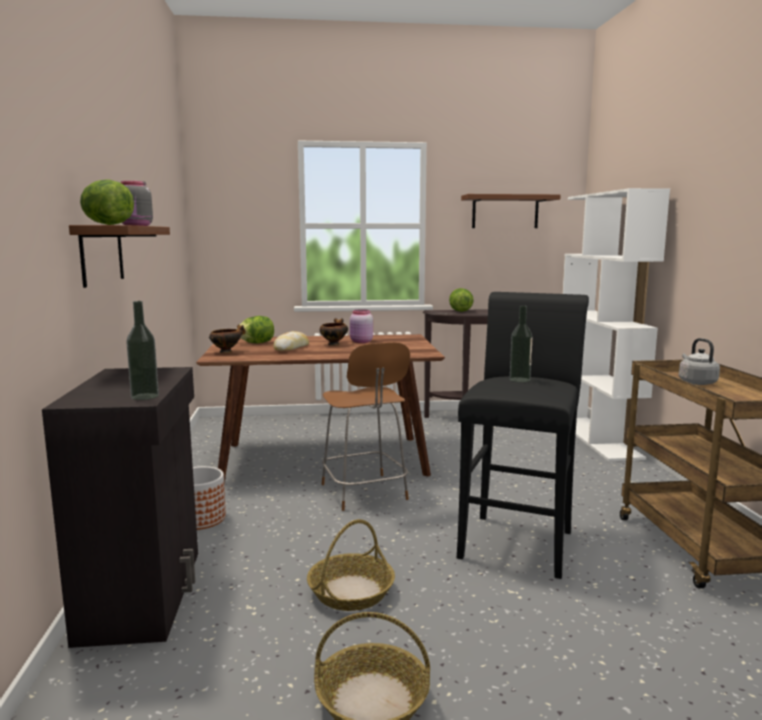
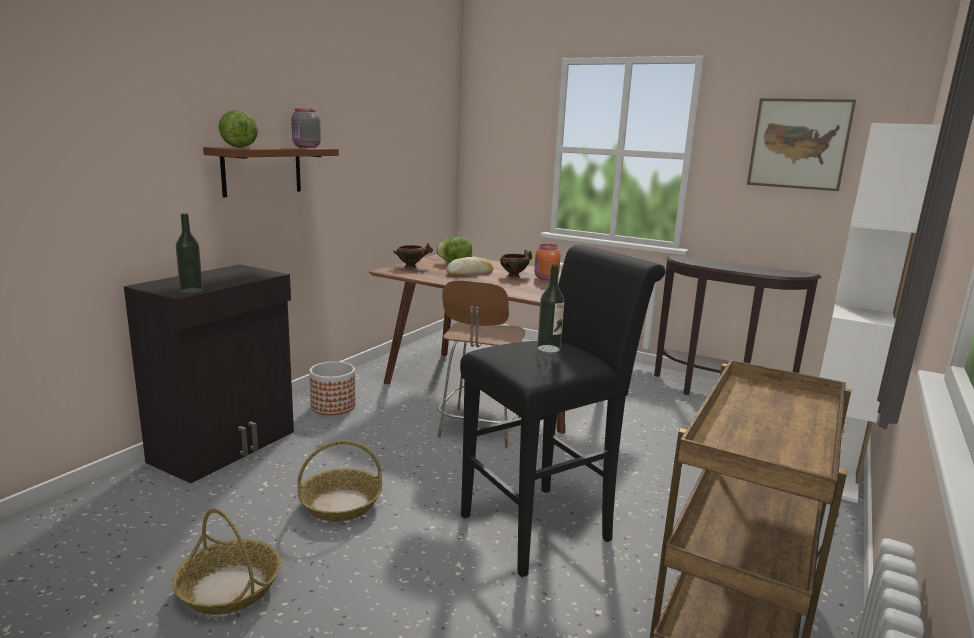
camera: 35 degrees right, 5 degrees up
pink jar [350,309,373,343] -> orange jar [535,244,561,280]
lettuce [449,288,474,312] -> none
brown shelf [461,194,561,228] -> picture [747,98,856,191]
grey kettle [679,338,720,385] -> none

